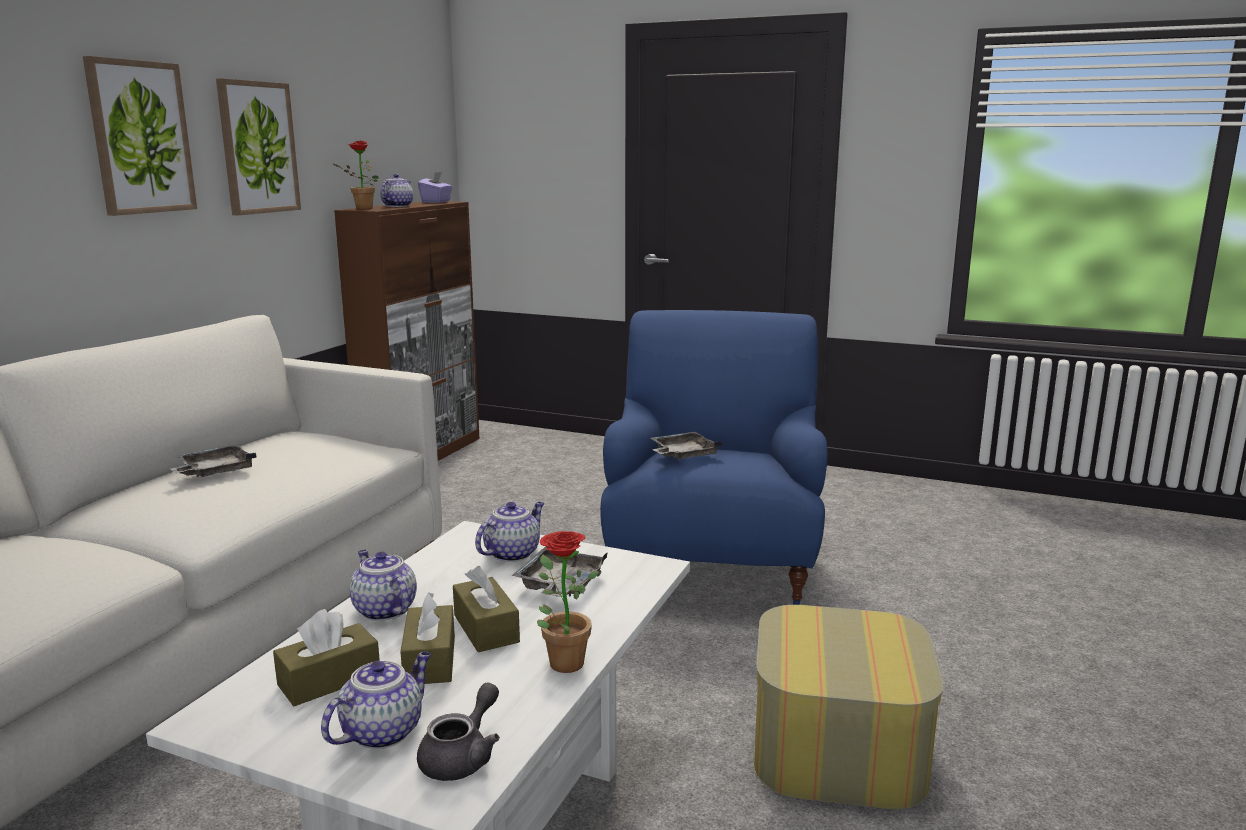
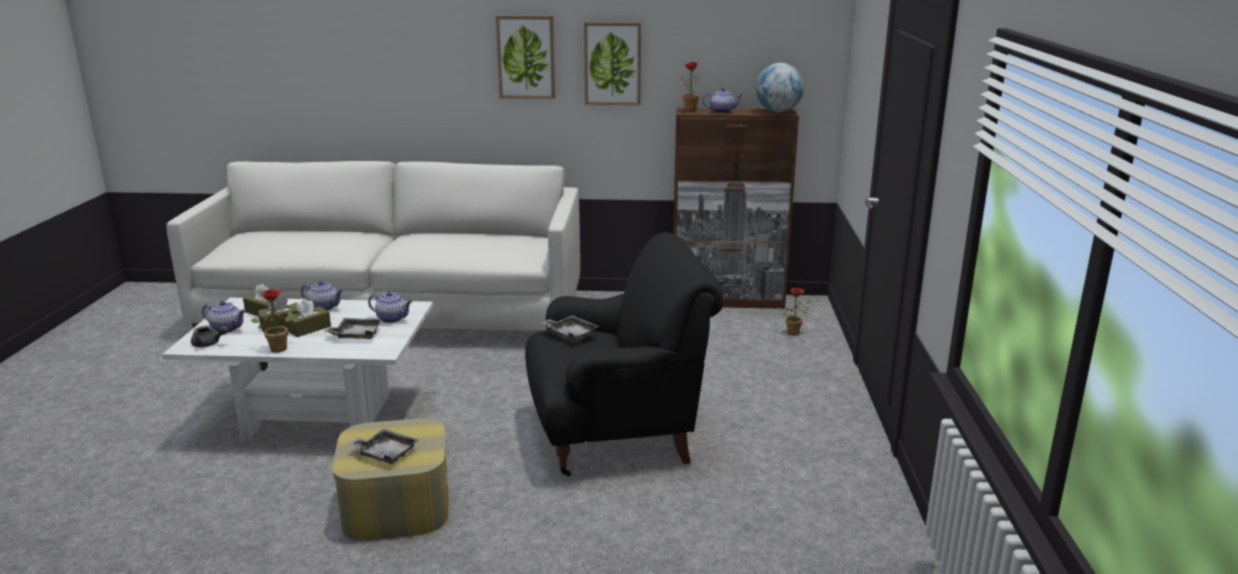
camera: 70 degrees right, 5 degrees up
grey tray [169,445,256,477] -> grey tray moved to [349,429,418,465]
teapot [349,550,417,621] -> teapot turned 75 degrees clockwise [301,281,343,311]
purple tissue box [418,172,453,203] -> globe [756,63,804,112]
blue armchair [600,310,827,605] -> black armchair [525,232,724,476]
none -> potted plant [777,288,812,335]

